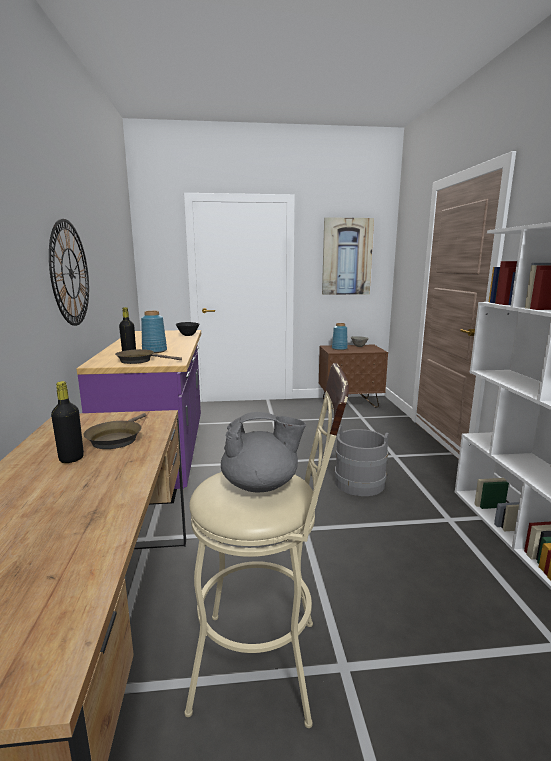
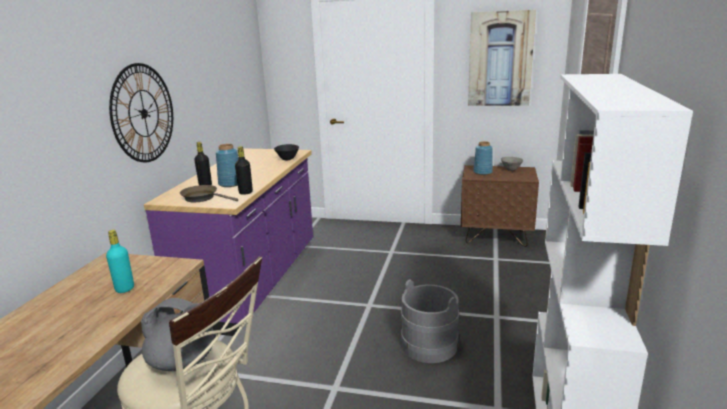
camera: 20 degrees right, 5 degrees up
black bottle [51,381,84,463] -> black bottle moved to [235,146,253,195]
brown frying pan [84,413,146,449] -> turquoise bottle [106,230,134,293]

